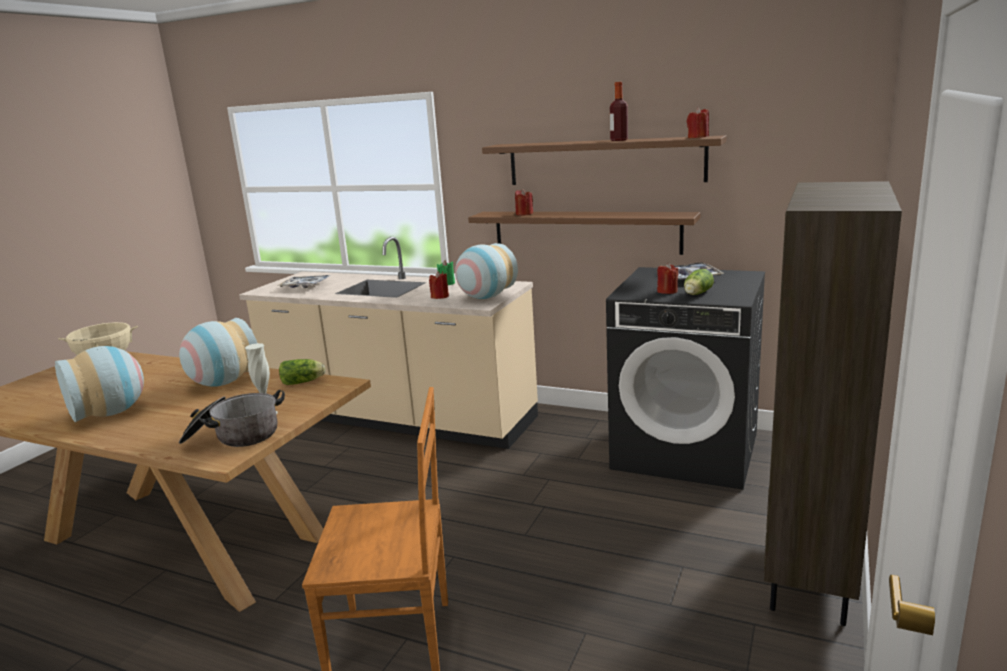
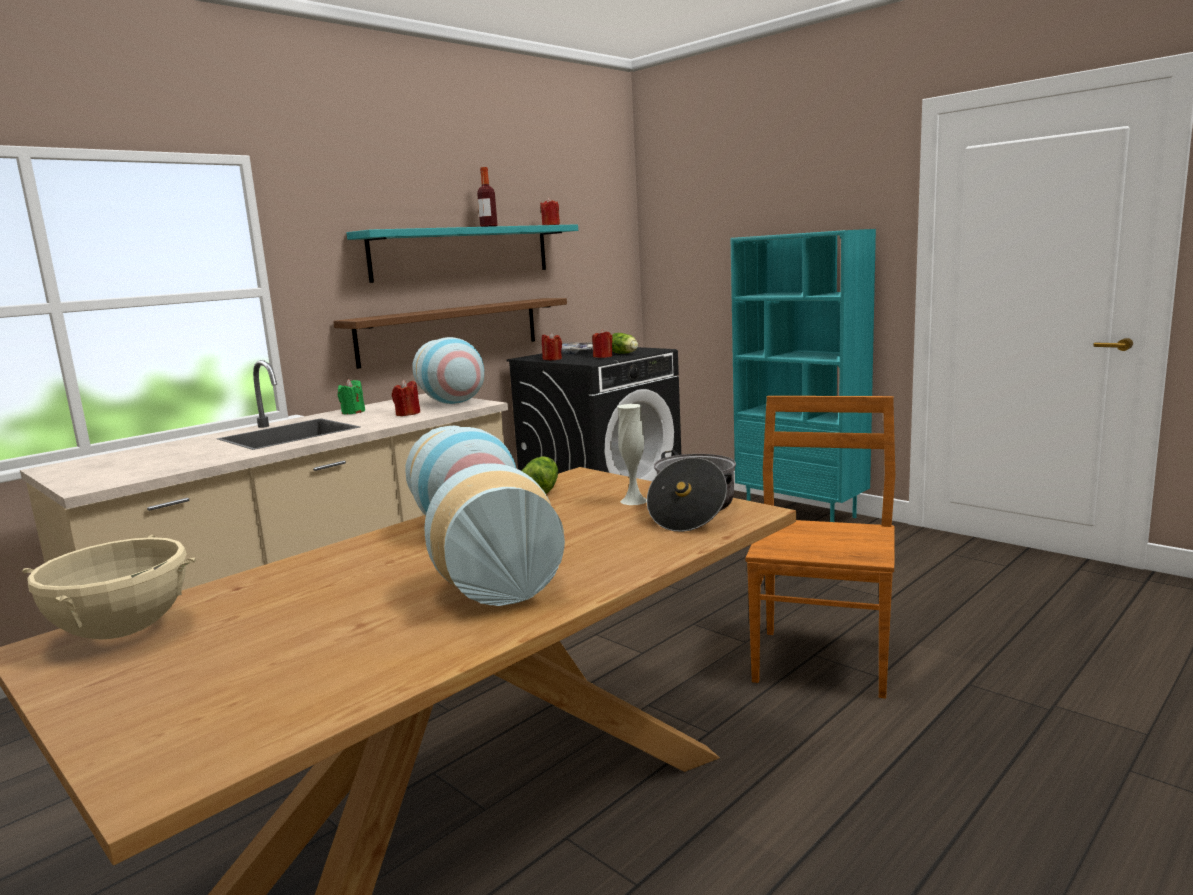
camera: 70 degrees left, 5 degrees down
tray [277,275,331,288] -> none
brown shelf [482,135,727,185] -> turquoise shelf [347,224,578,283]
red candle [515,189,533,216] -> red candle moved to [542,332,562,360]
brown bookcase [764,181,902,626] -> turquoise bookcase [731,229,876,522]

